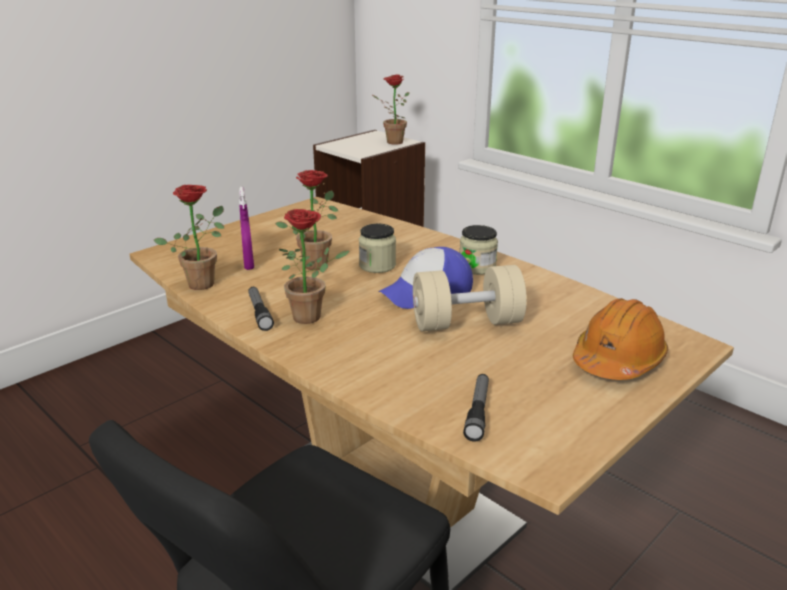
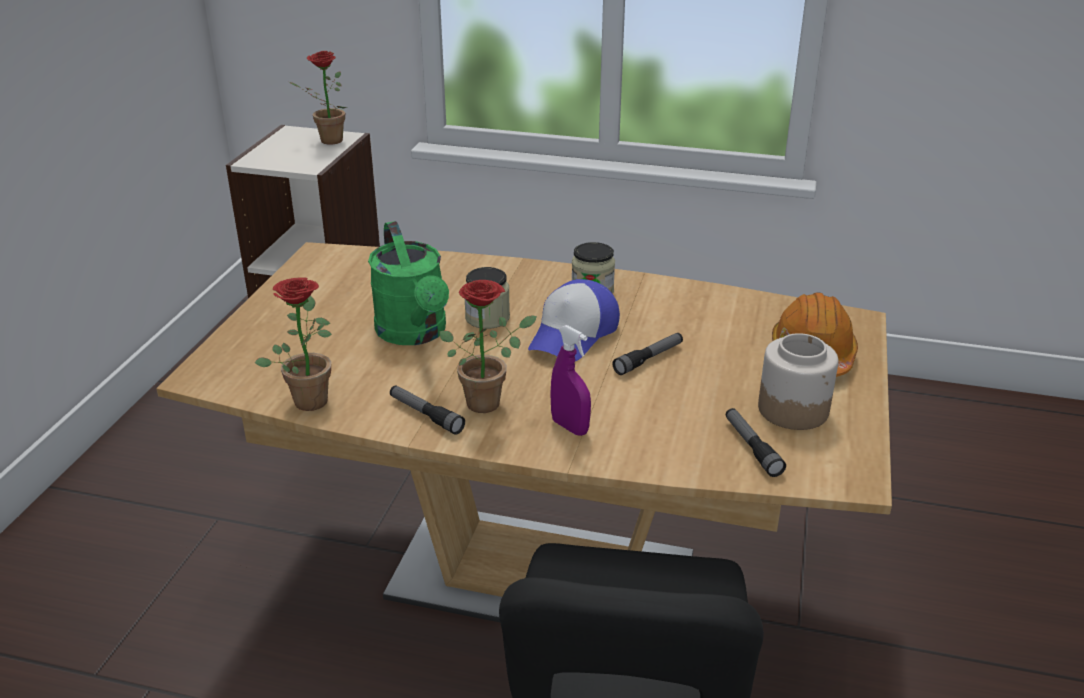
camera: 30 degrees left, 5 degrees up
purple spray bottle [239,187,254,270] -> purple spray bottle moved to [550,325,591,436]
potted plant [275,170,338,270] -> green watering can [368,221,449,345]
beige dumbbell [413,265,527,331] -> flashlight [612,333,683,375]
none -> jar [758,333,838,430]

